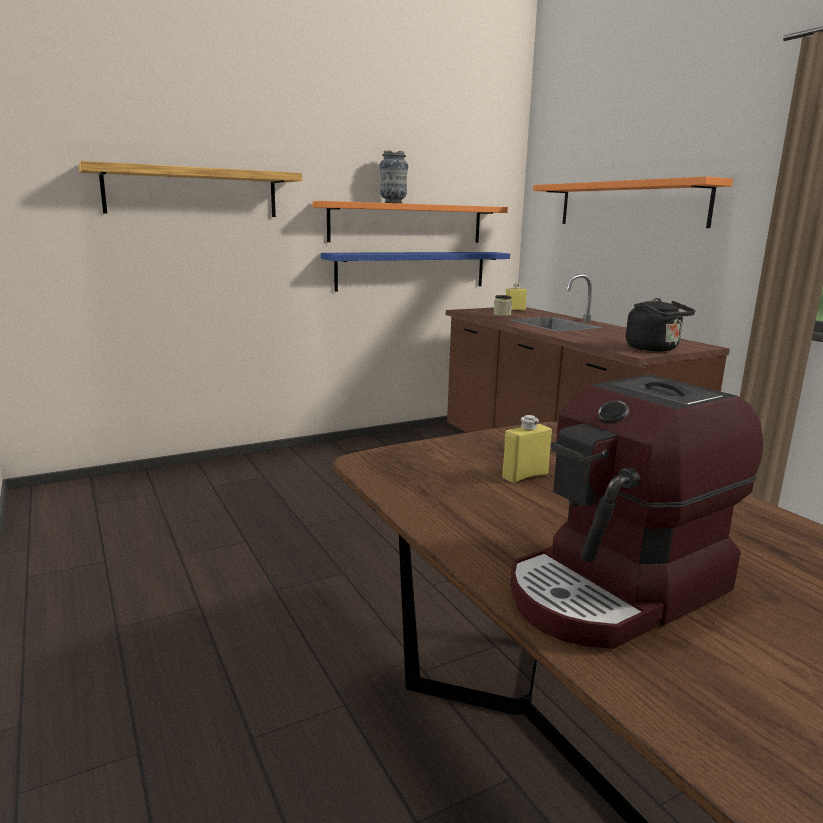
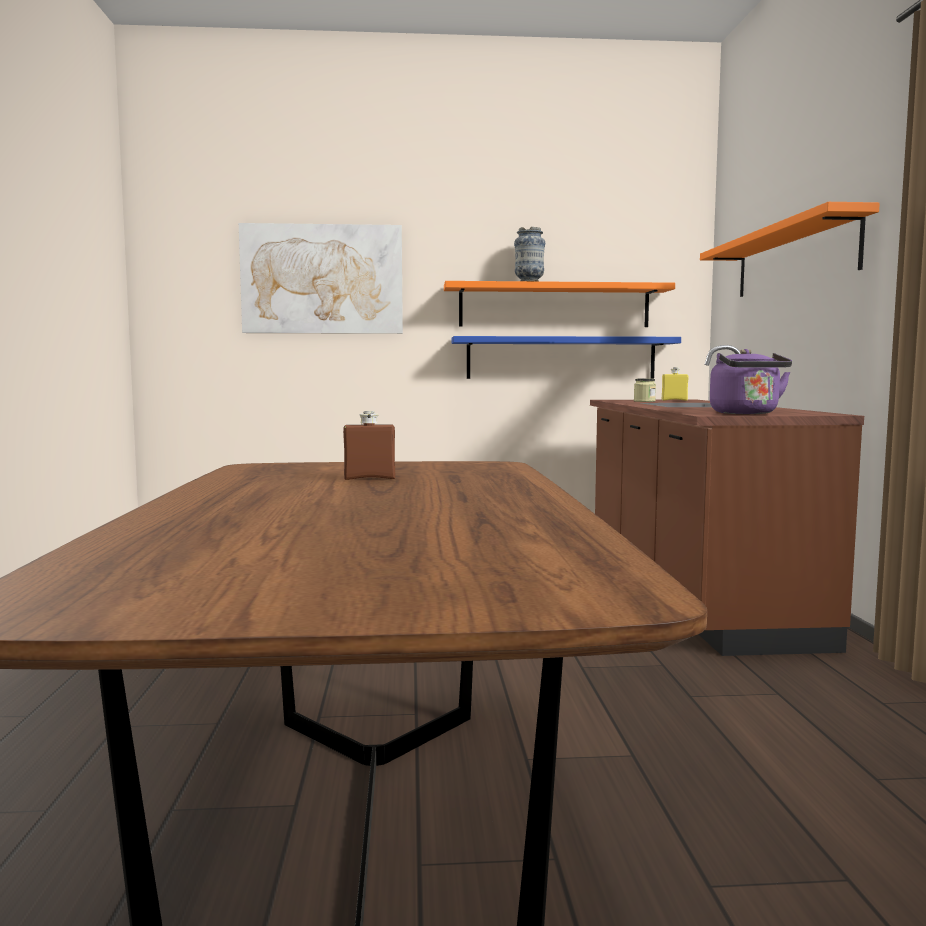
camera: 25 degrees right, 10 degrees down
shelf [78,161,302,217] -> picture [239,223,403,334]
yellow bottle [502,415,552,483] -> brown bottle [343,411,395,480]
coffee machine [510,374,763,649] -> none
black kettle [626,298,696,352] -> purple kettle [710,349,792,414]

